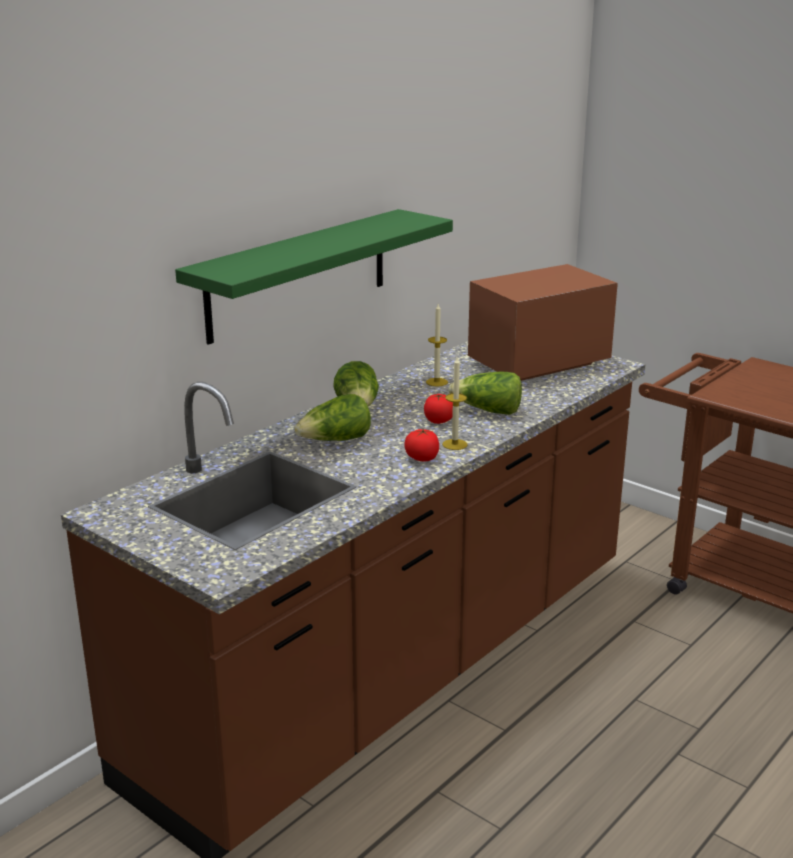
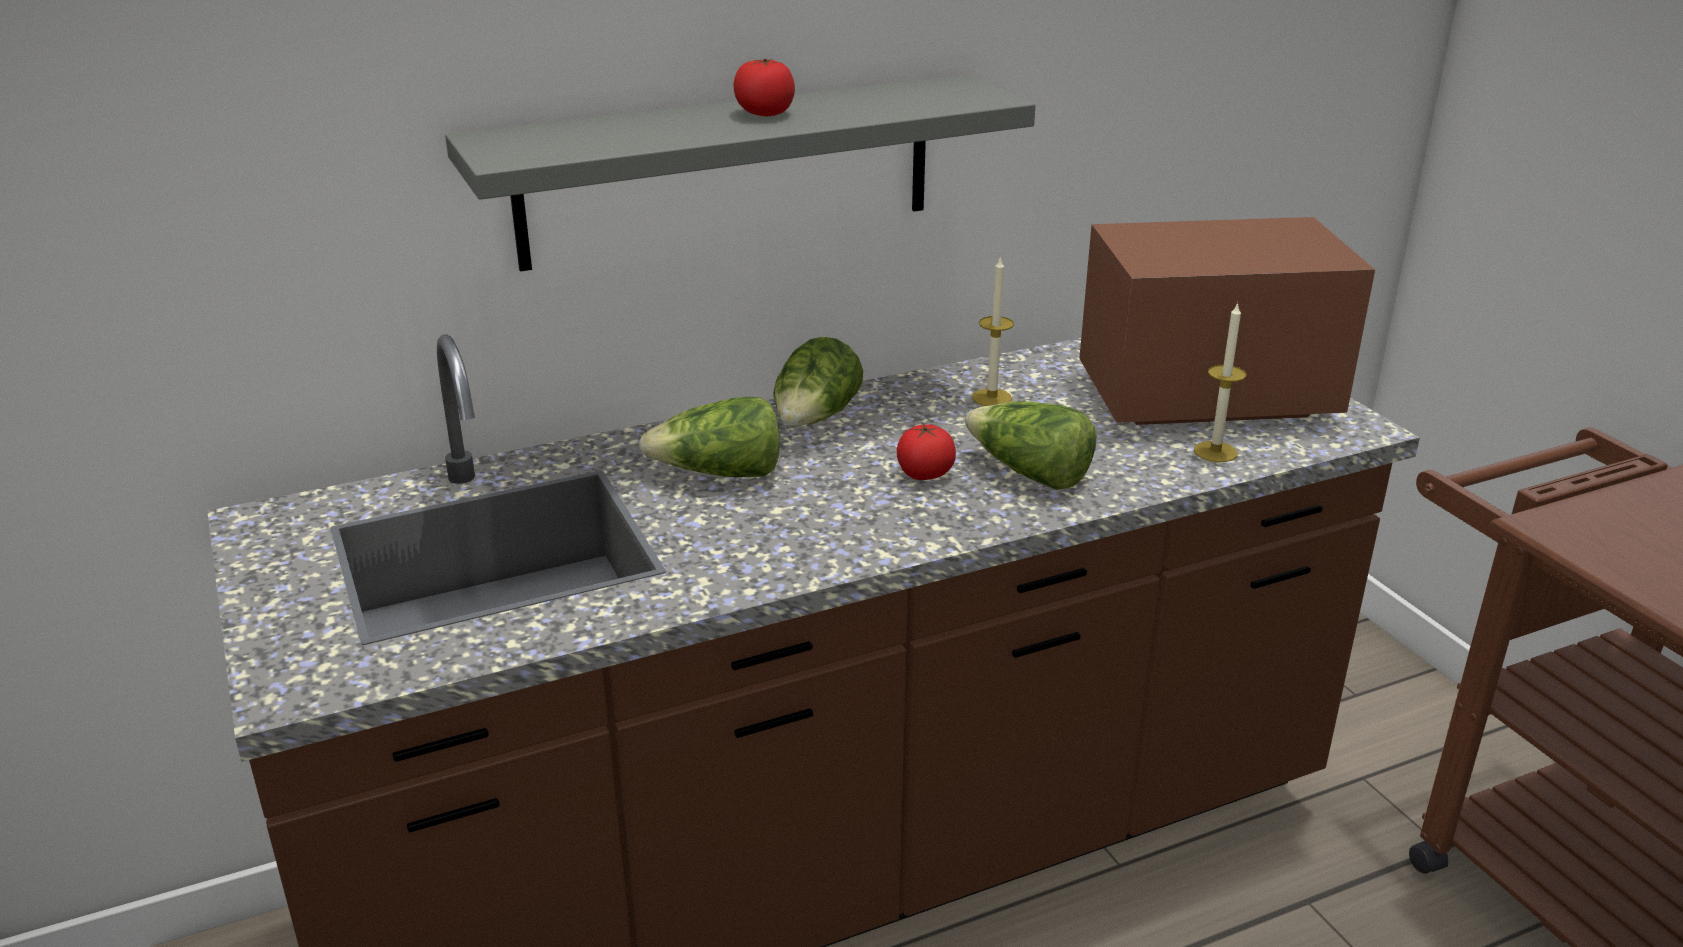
camera: 25 degrees right, 5 degrees up
green shelf [175,209,453,345] -> grey shelf [445,74,1036,272]
tomato [404,429,439,461] -> tomato moved to [733,59,795,116]
candle [442,357,468,450] -> candle moved to [1194,302,1246,462]

